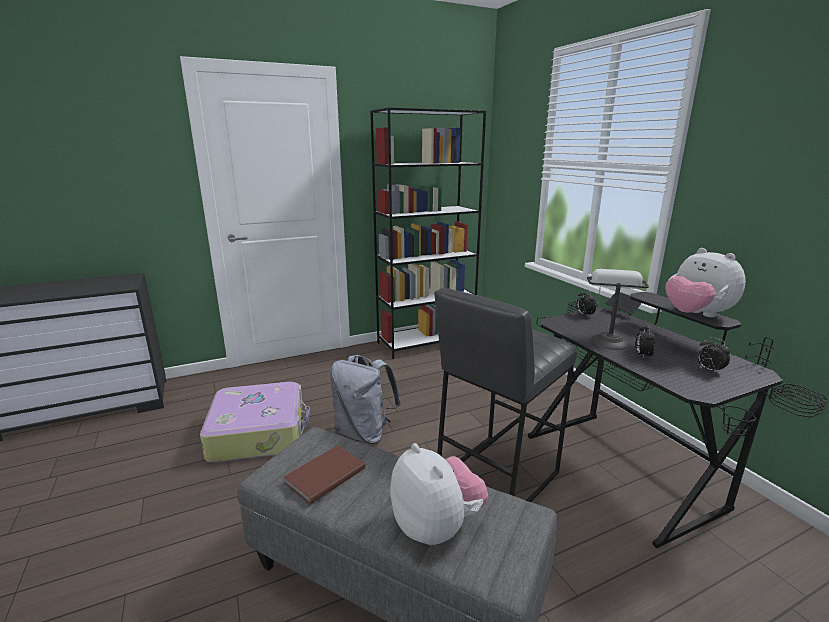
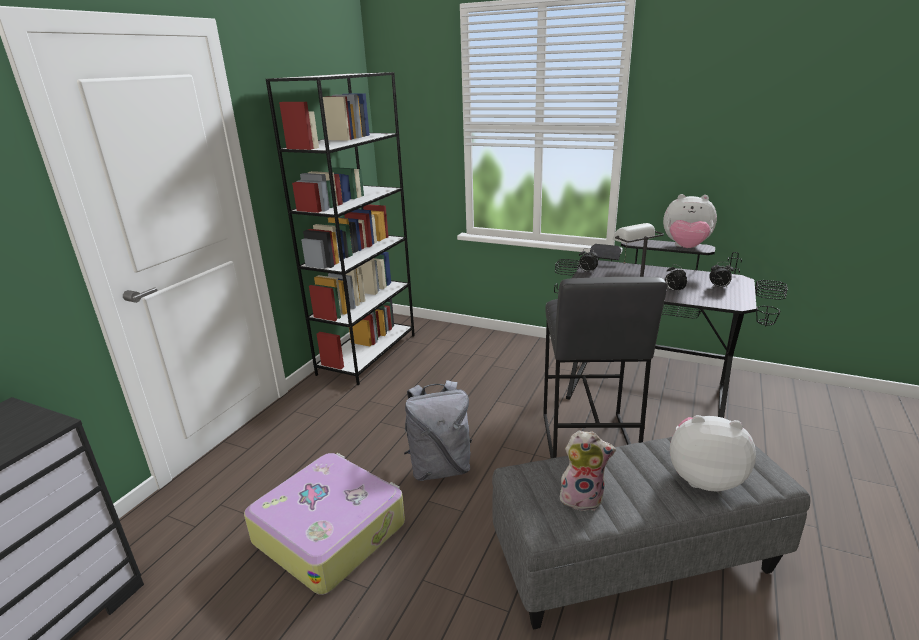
camera: 40 degrees left, 5 degrees up
brown book [284,445,365,505] -> plush toy [560,431,616,511]

